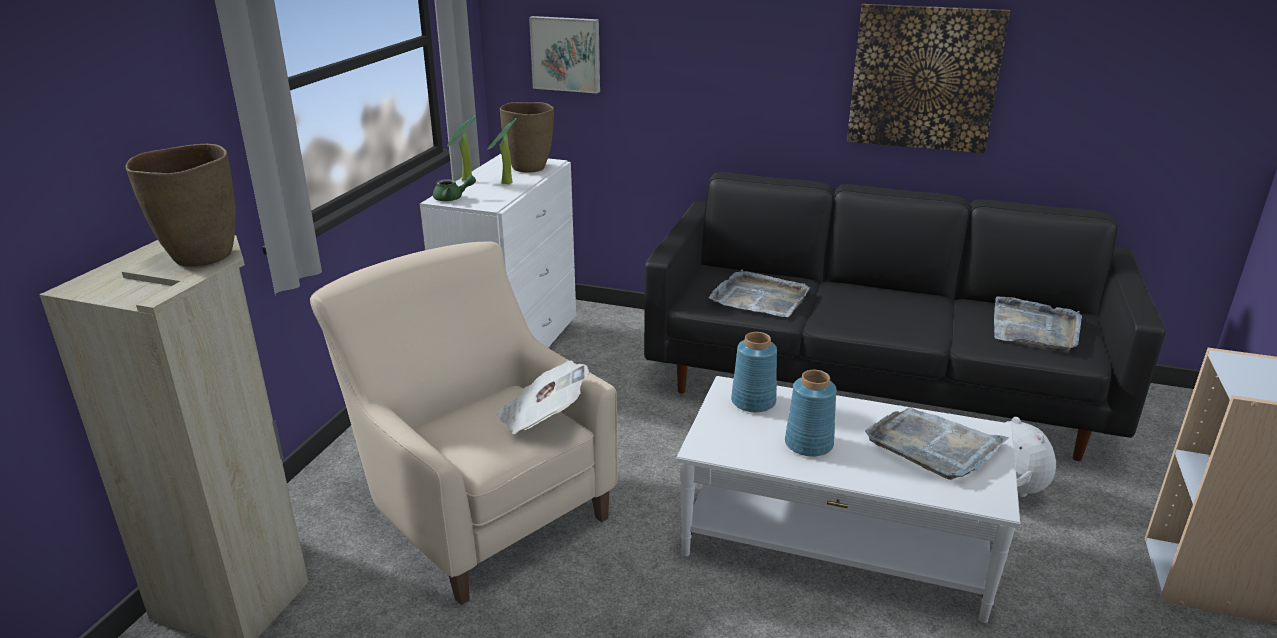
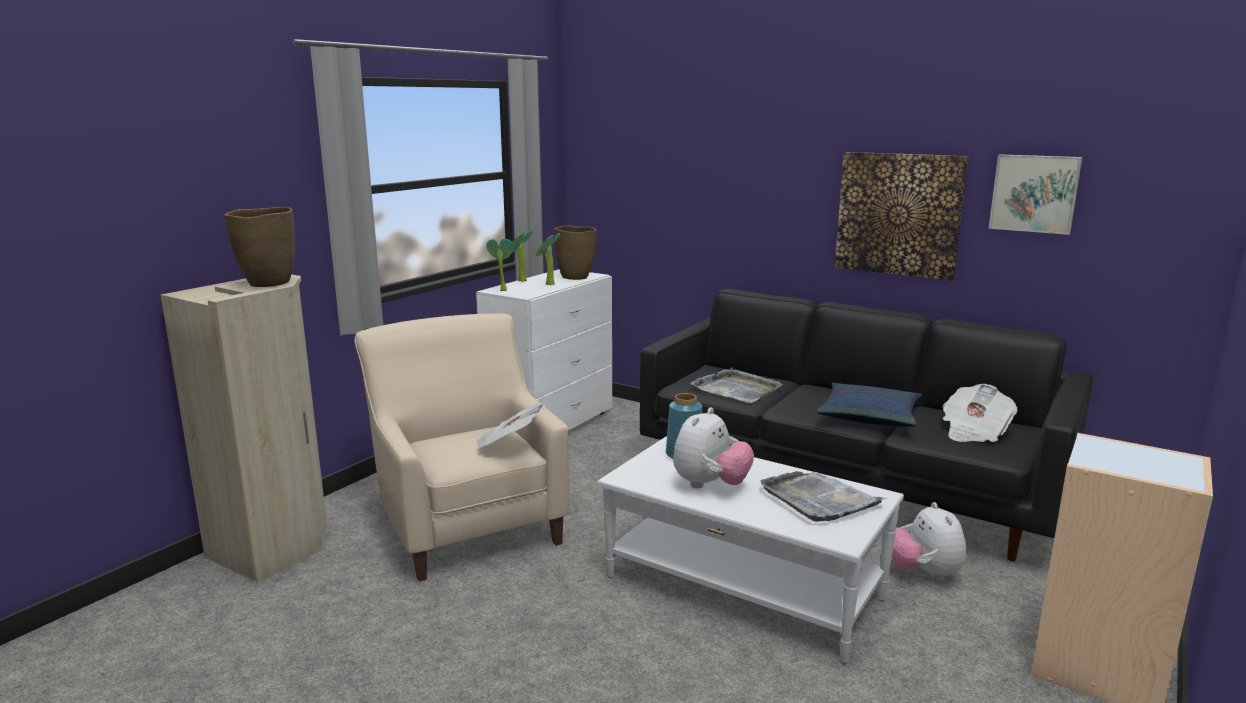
camera: 15 degrees right, 10 degrees down
green teapot [433,175,476,201] -> potted plant [486,239,514,291]
picture [529,16,600,93] -> picture moved to [989,154,1082,235]
blue vase [785,370,837,457] -> plush toy [673,408,754,489]
grey tray [994,297,1082,353] -> newspaper [943,384,1017,442]
none -> blue pillow [817,383,922,427]

